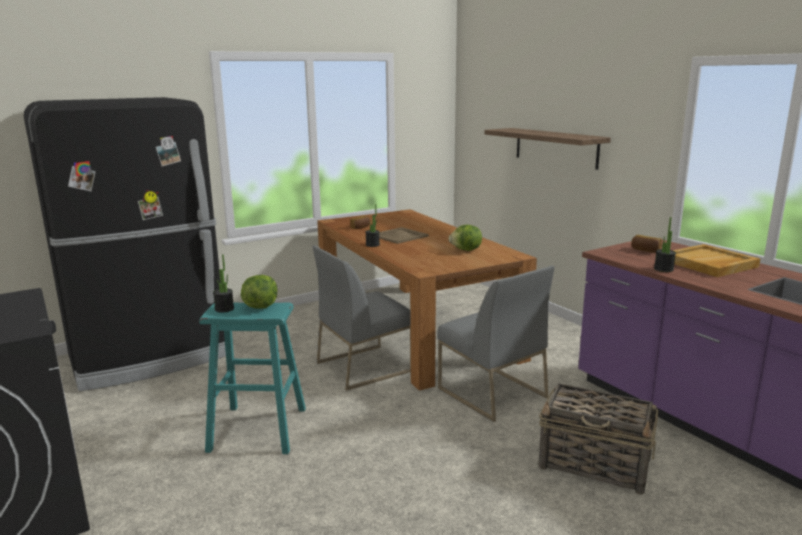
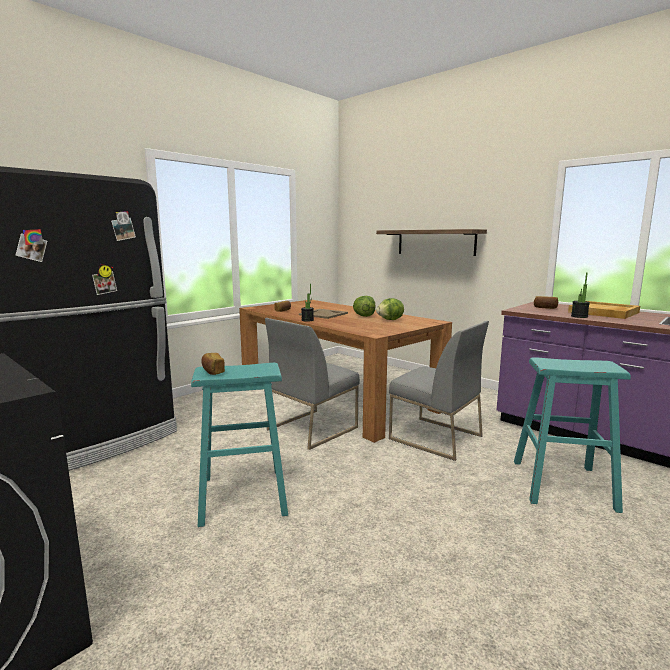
camera: 15 degrees left, 5 degrees down
potted plant [213,254,234,313] -> bread [201,353,225,375]
lettuce [241,275,277,309] -> lettuce moved to [353,296,376,317]
basket [539,384,658,495] -> turquoise stool [514,357,631,513]

